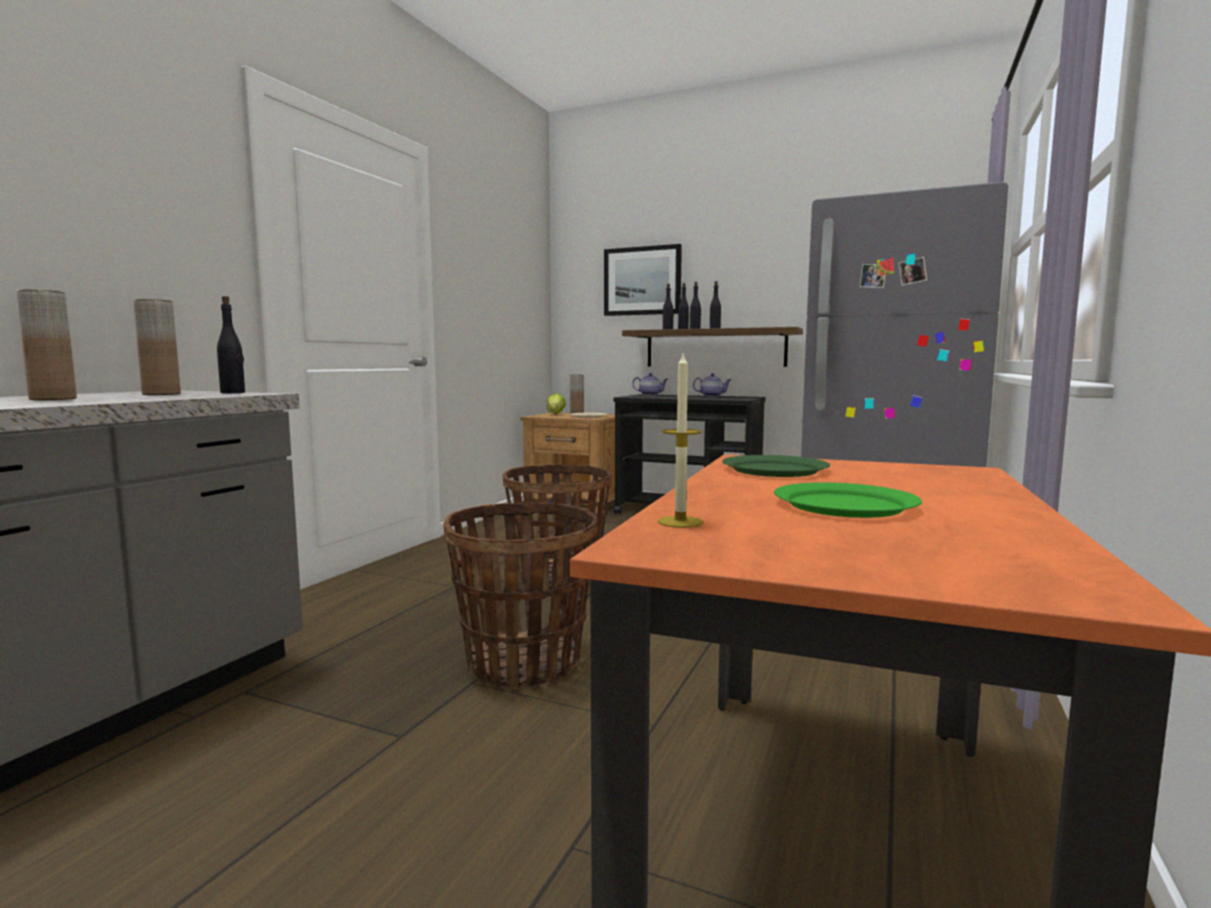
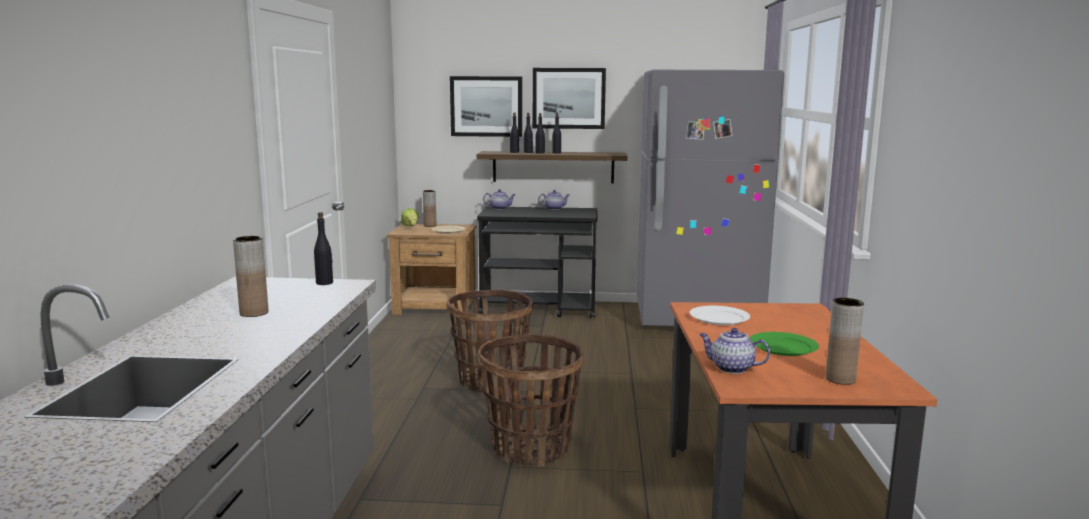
camera: 20 degrees left, 5 degrees up
brown vase [133,299,181,395] -> brown vase moved to [825,298,864,385]
candle [658,354,703,528] -> teapot [699,328,770,374]
green plate [722,455,830,477] -> white plate [690,306,750,325]
none -> picture [533,68,606,129]

